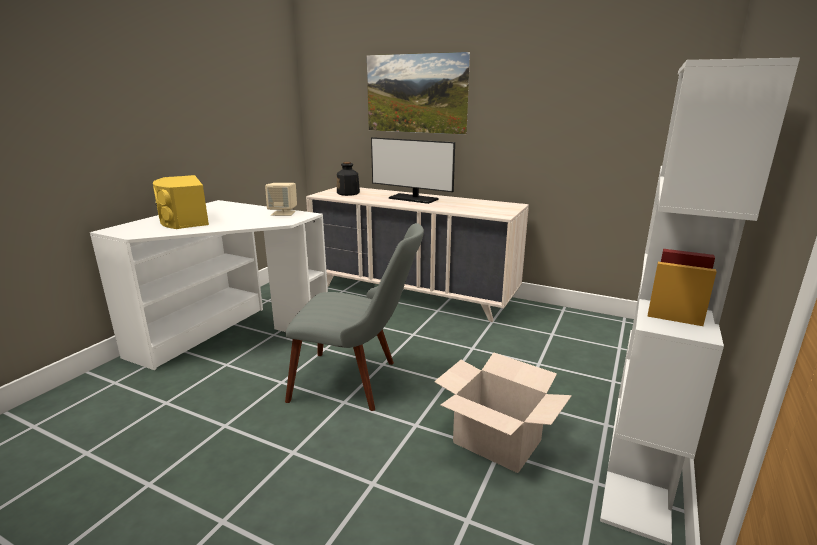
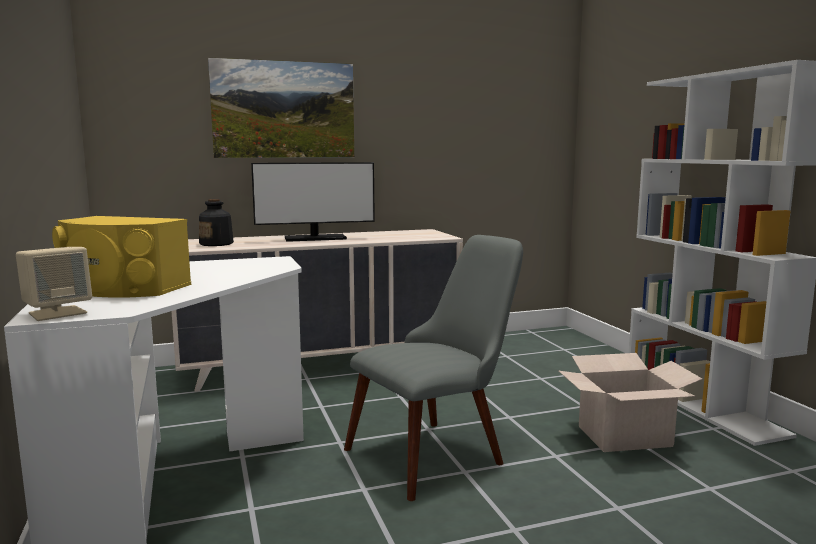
camera: 45 degrees left, 10 degrees down
beige speaker [265,183,297,216] -> beige speaker moved to [16,247,92,321]

